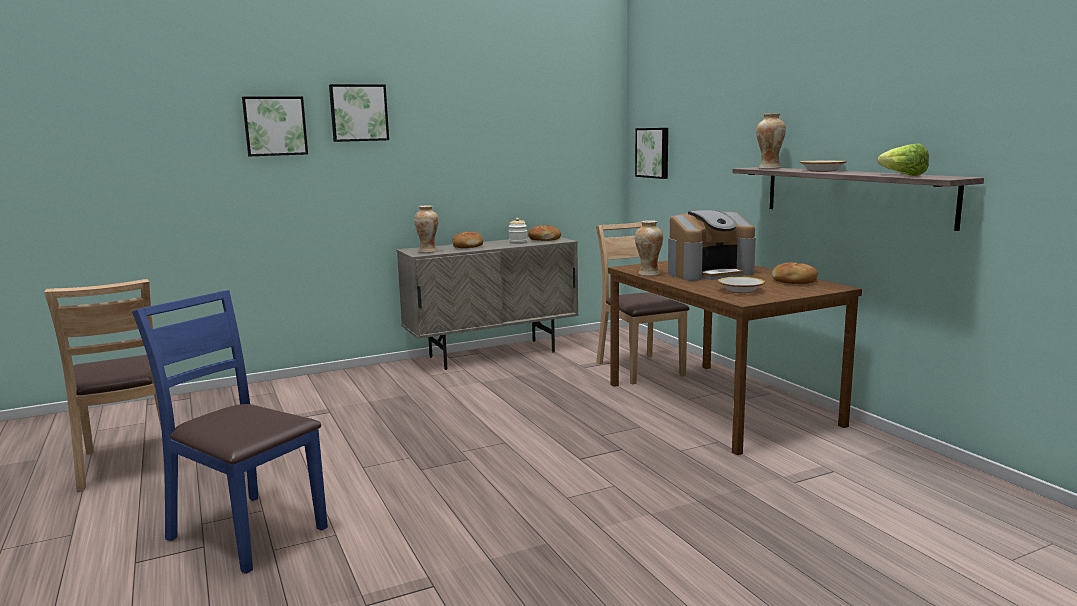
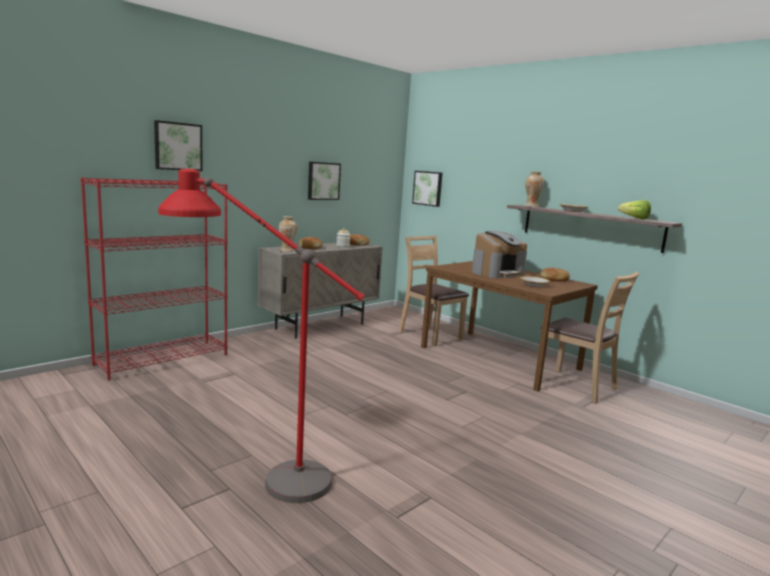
camera: 20 degrees left, 0 degrees up
brown chair [44,279,162,492] -> brown chair moved to [541,271,639,404]
blue chair [132,290,328,574] -> red floor lamp [158,169,365,503]
picture [329,84,389,142] -> picture moved to [308,162,341,200]
vase [635,220,663,276] -> none
none -> red bookcase [80,177,228,381]

